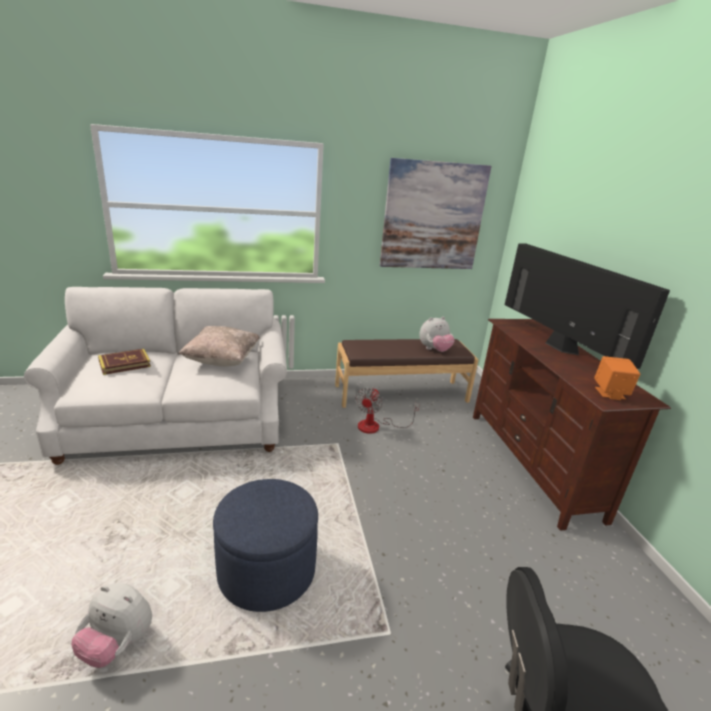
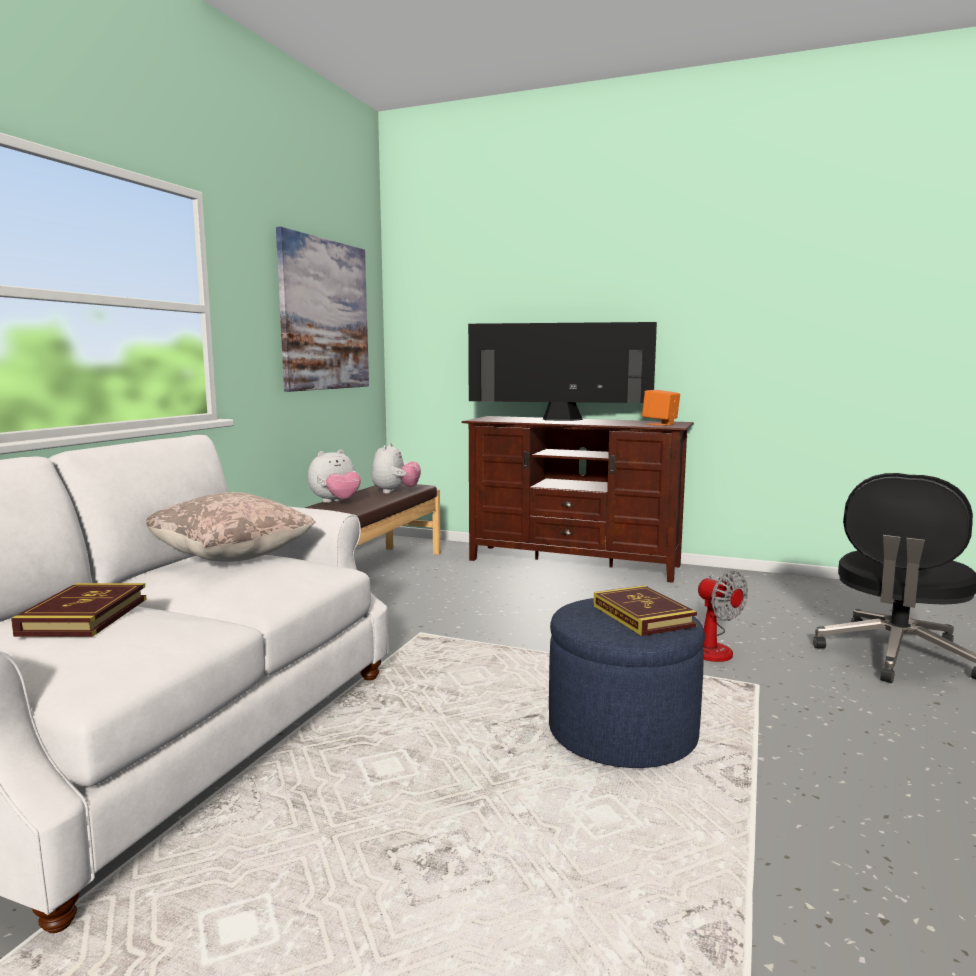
camera: 55 degrees left, 15 degrees down
plush toy [71,583,152,668] -> plush toy moved to [308,449,361,503]
fan [355,388,420,434] -> fan moved to [698,571,748,662]
none -> book [593,585,697,636]

